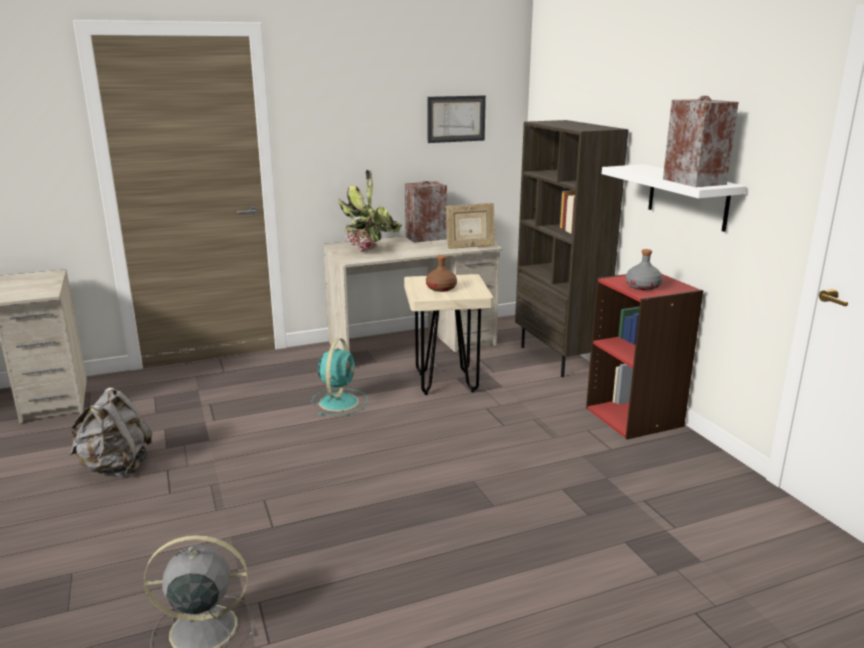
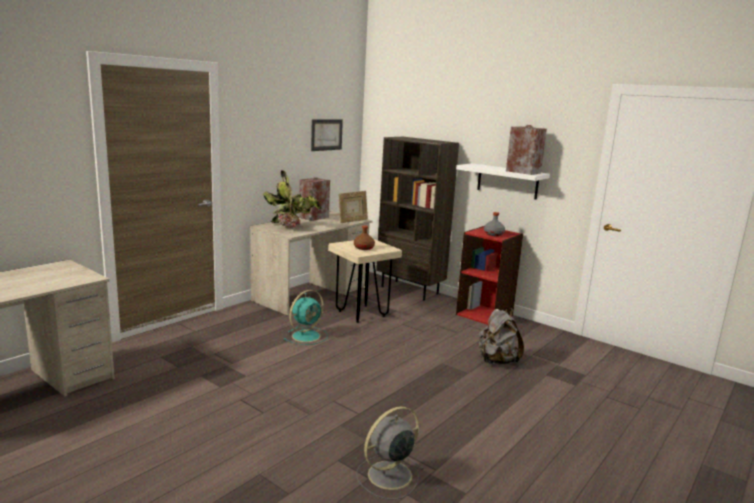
camera: 30 degrees left, 5 degrees down
grey backpack [69,388,152,476] -> grey backpack moved to [479,308,524,364]
turquoise fan [311,338,368,415] -> turquoise fan turned 60 degrees clockwise [284,290,328,345]

